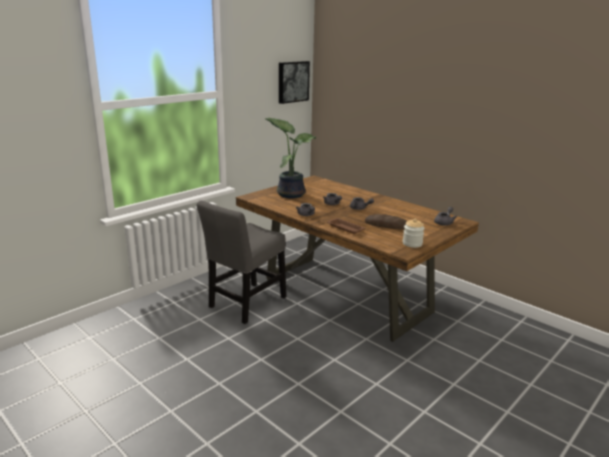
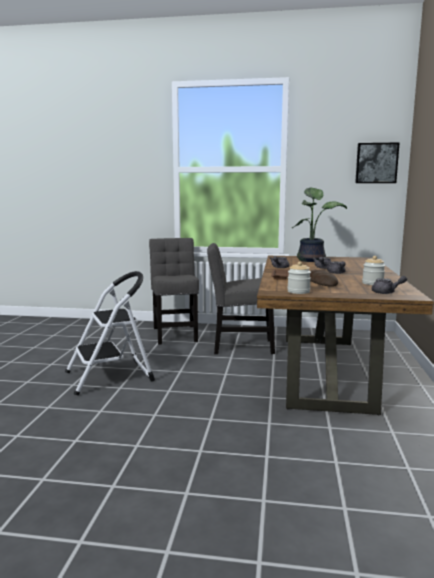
camera: 55 degrees right, 10 degrees down
none -> step ladder [65,271,155,395]
none -> grey chair [149,238,199,345]
none -> jar [362,256,385,285]

